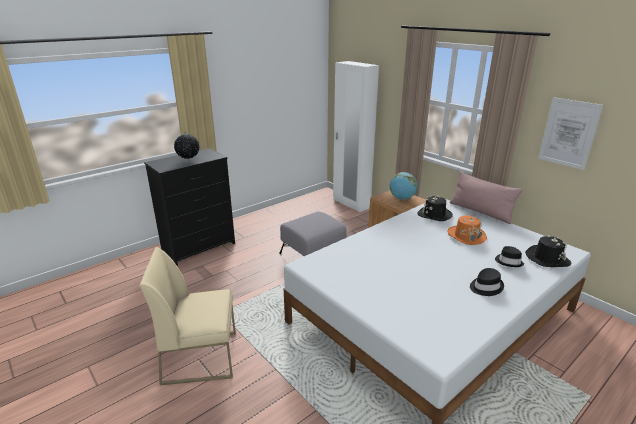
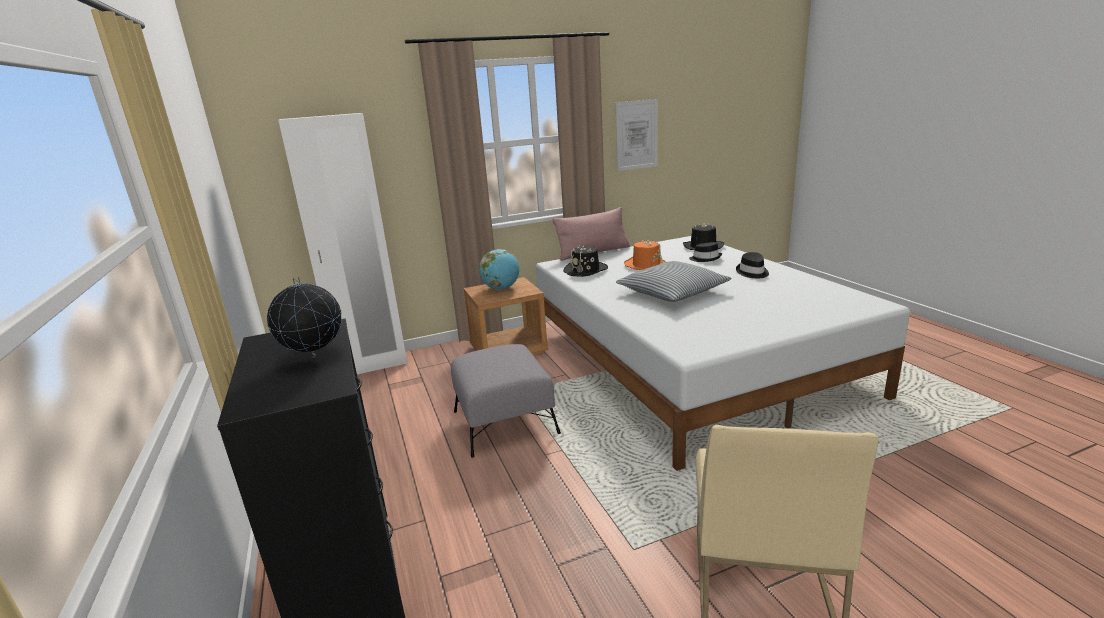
camera: 70 degrees left, 5 degrees down
none -> pillow [616,261,731,302]

